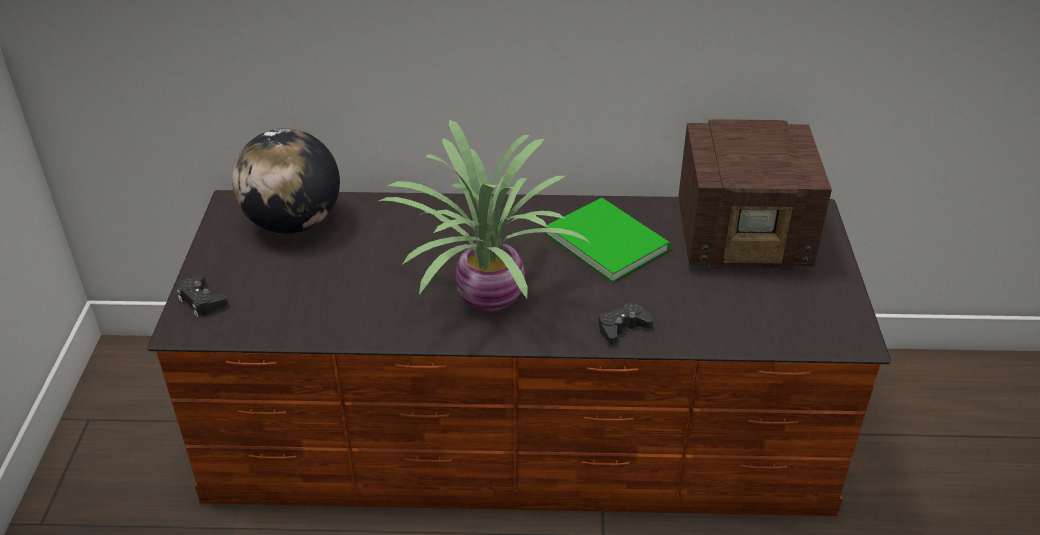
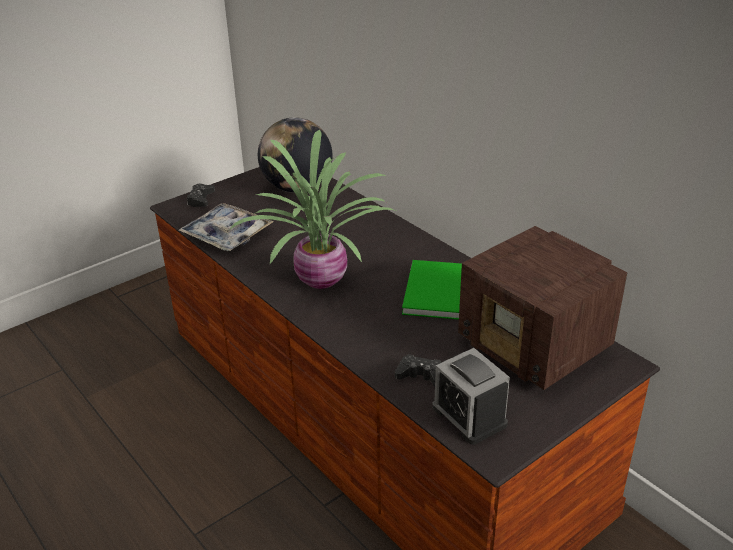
camera: 50 degrees right, 5 degrees down
black game controller [599,302,654,344] -> black game controller moved to [395,354,441,386]
none -> tray [178,203,273,251]
none -> alarm clock [432,348,510,445]

